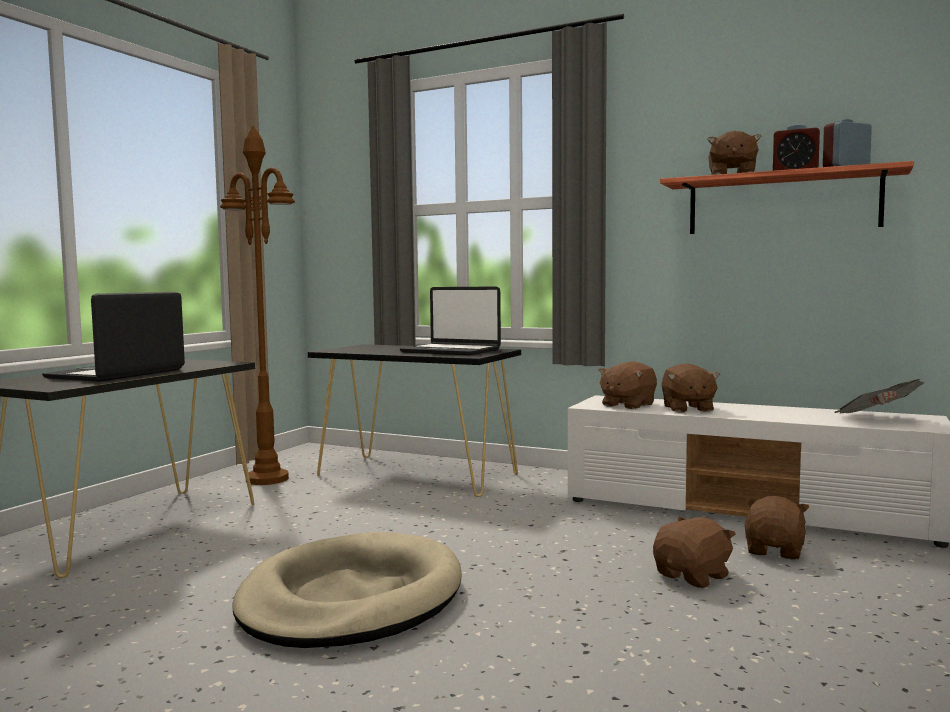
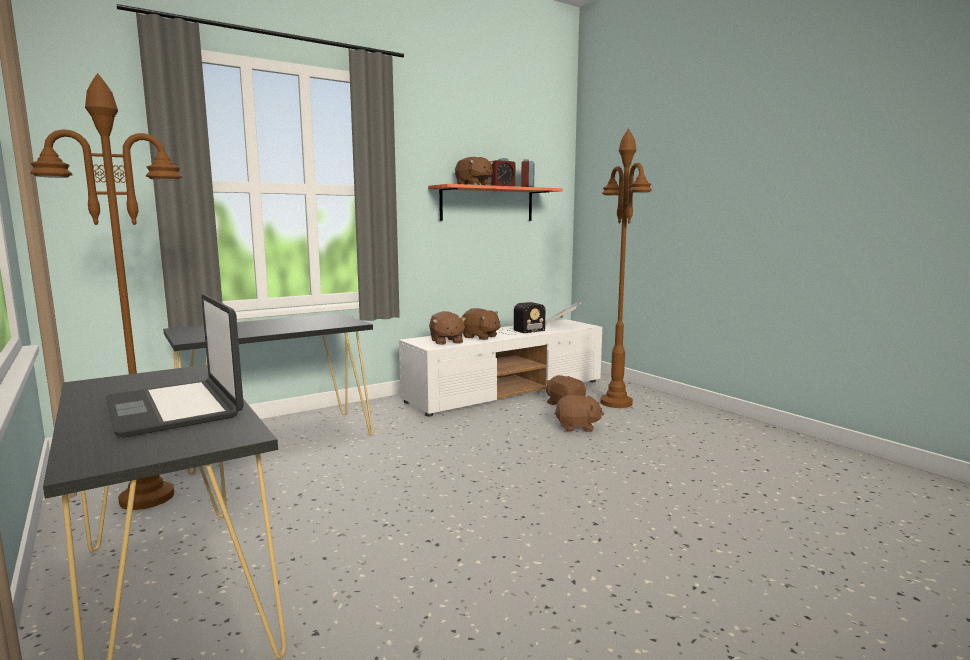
camera: 60 degrees left, 5 degrees up
beige dog bed [232,532,462,648] -> none
laptop [400,286,501,355] -> none
brown plush toy [653,517,736,588] -> brown plush toy turned 105 degrees clockwise [555,395,604,432]
none -> radio [498,302,545,335]
none -> brown floor lamp [600,129,652,408]

